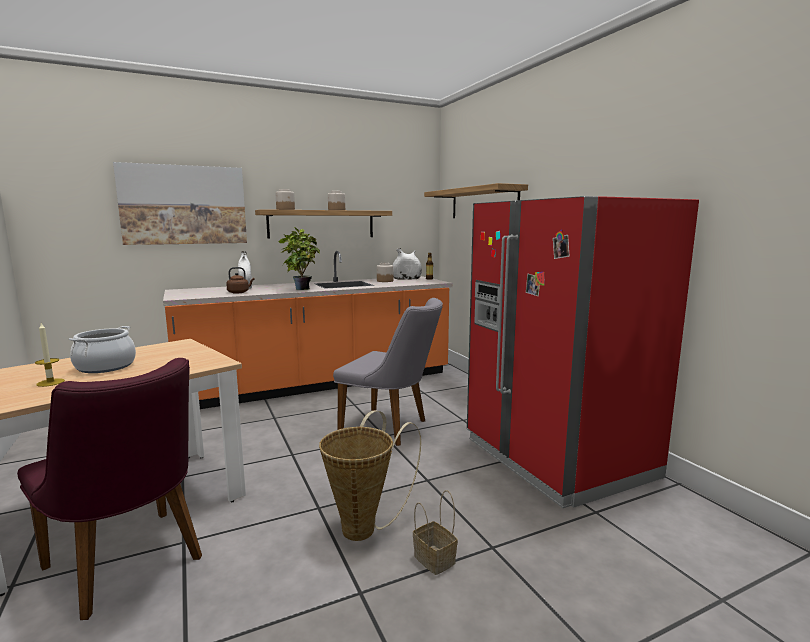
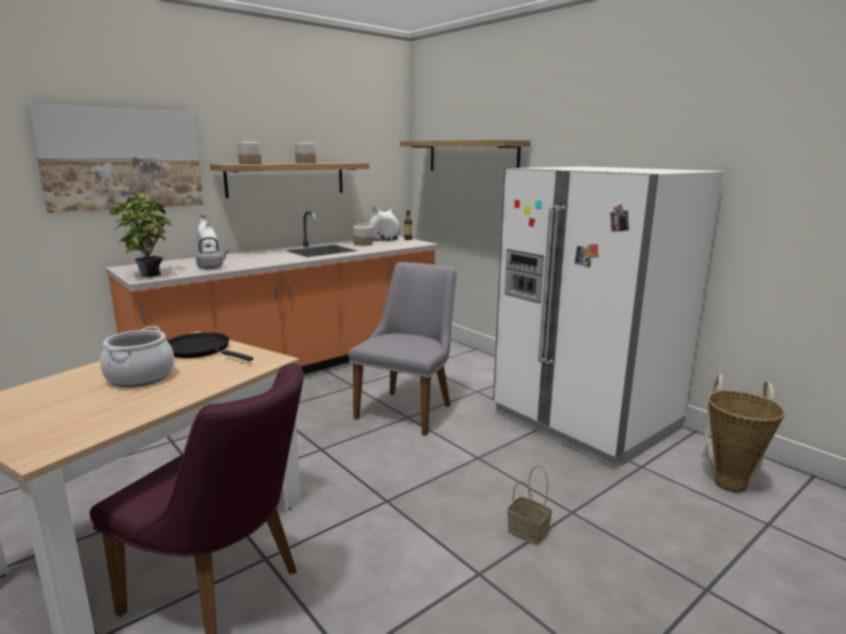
camera: 15 degrees left, 5 degrees up
candle [35,323,65,387] -> none
brown kettle [226,267,255,294] -> grey kettle [196,237,229,269]
potted plant [278,227,320,290] -> potted plant moved to [109,191,171,277]
basket [319,410,421,541] -> basket moved to [705,374,785,493]
grey chair [333,298,443,446] -> grey chair turned 75 degrees counterclockwise [348,262,457,436]
red fridge [467,196,699,508] -> white fridge [493,167,723,467]
none -> black frying pan [167,332,253,361]

